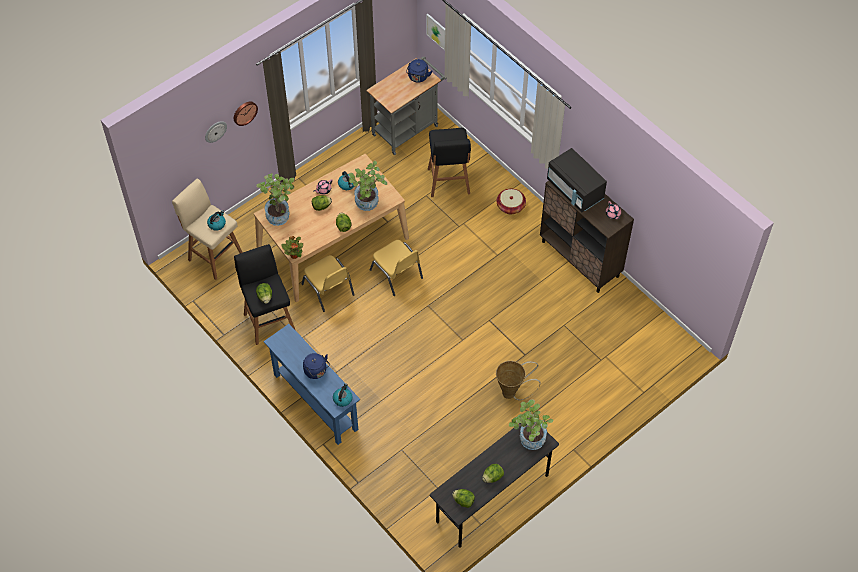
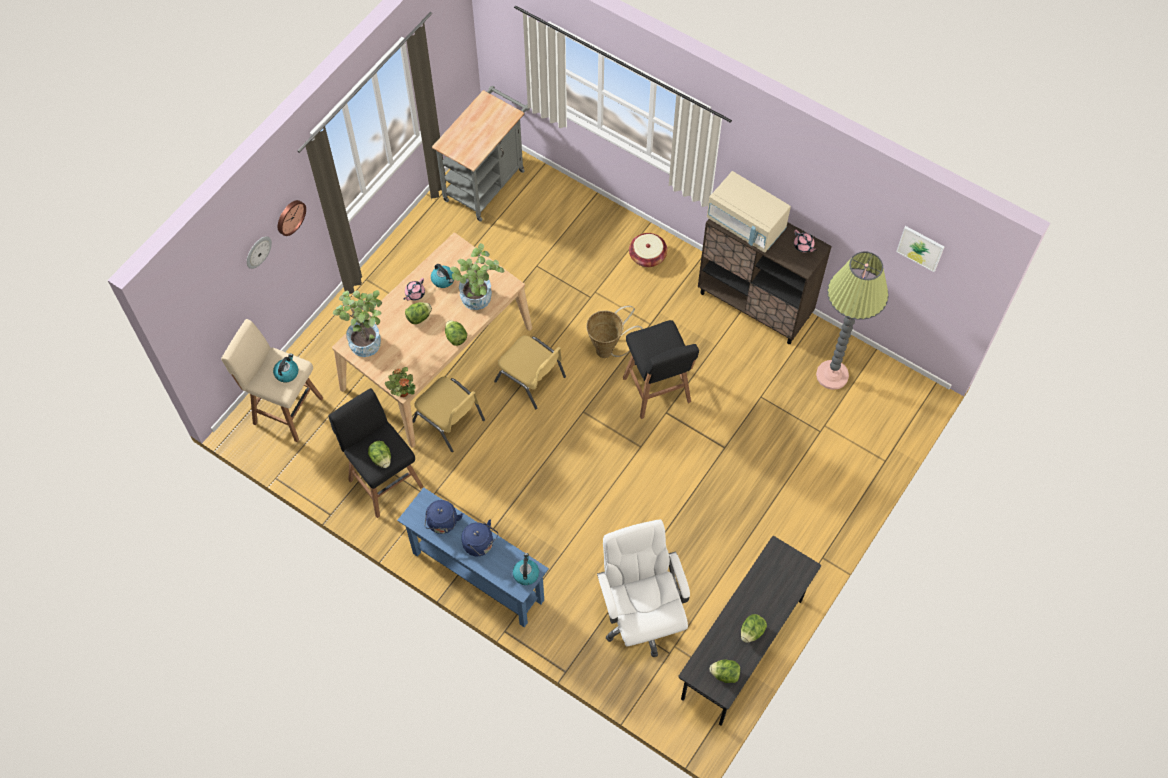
camera: 15 degrees left, 5 degrees up
blue kettle [406,59,432,82] -> blue kettle moved to [425,500,463,534]
picture [426,13,445,50] -> picture moved to [896,226,944,272]
black stool [428,128,471,197] -> black stool moved to [623,320,699,419]
basket [496,361,540,400] -> basket moved to [586,306,643,358]
potted plant [509,399,553,450] -> none
black microwave [547,148,607,212] -> beige microwave [707,171,791,253]
none -> white office chair [597,520,690,657]
none -> floor lamp [816,252,889,390]

